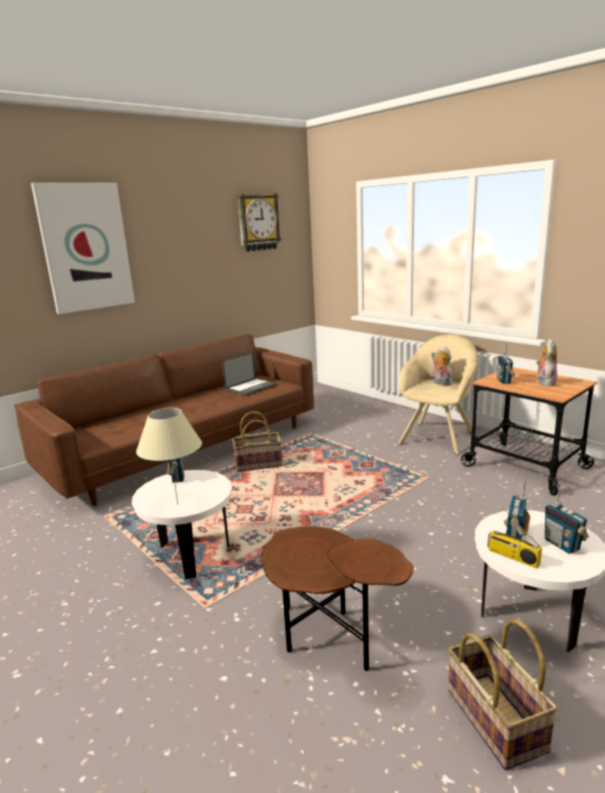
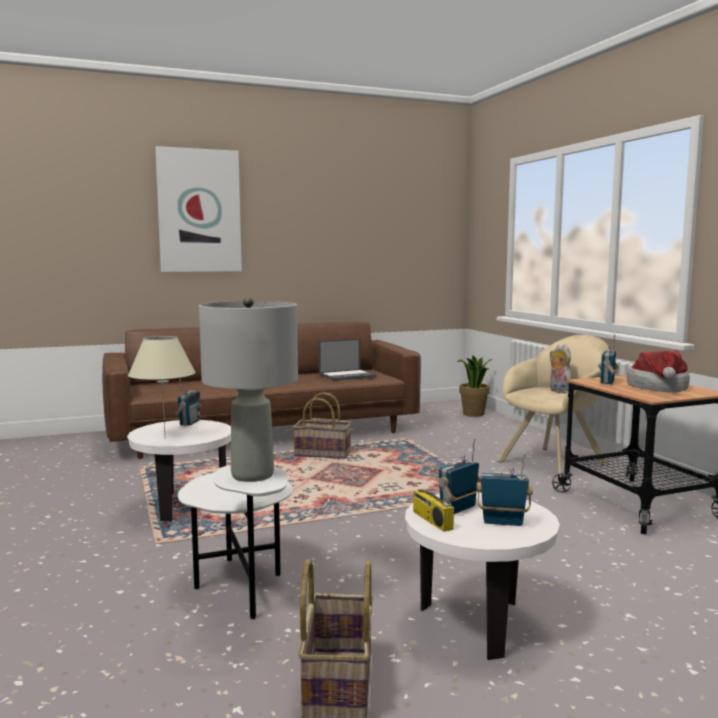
camera: 20 degrees right, 10 degrees down
wall clock [237,193,281,252] -> none
brown side table [261,527,414,671] -> white side table [178,465,293,619]
plush toy [536,339,557,386] -> hat [627,351,690,392]
radio [544,485,589,554] -> radio turned 105 degrees clockwise [476,453,533,526]
none -> grey table lamp [199,297,298,482]
none -> potted plant [457,356,492,417]

